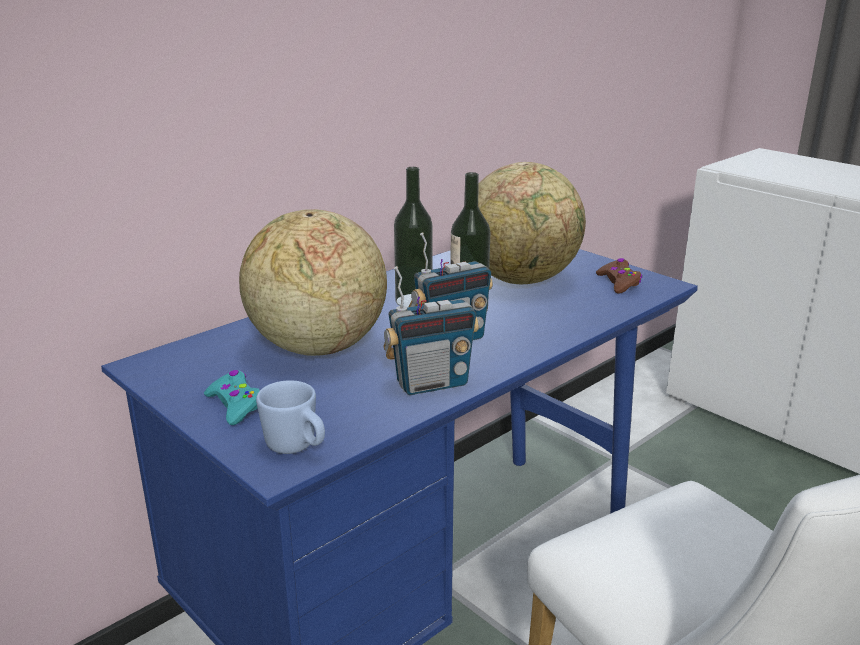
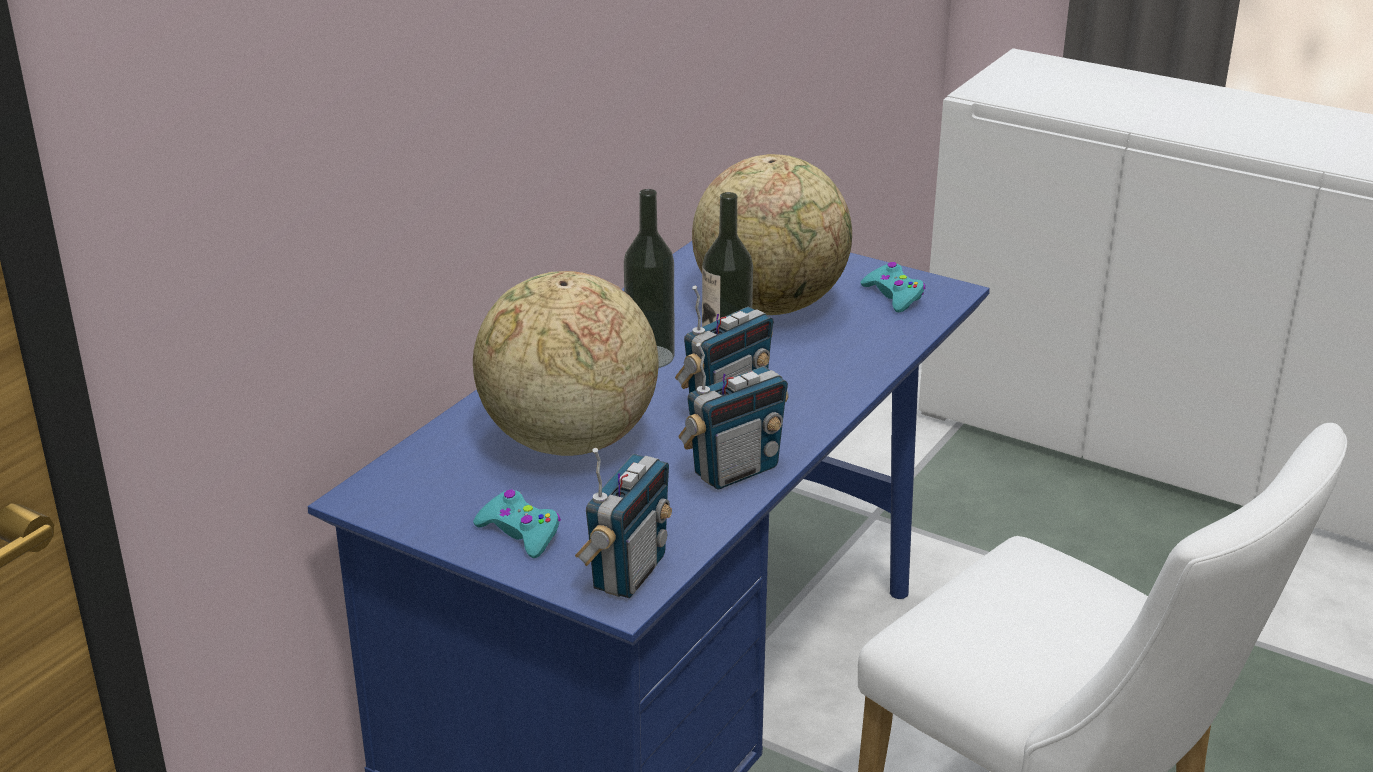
camera: 15 degrees left, 5 degrees up
blue mug [256,380,325,454] -> radio [575,448,672,598]
brown game controller [596,258,642,294] -> turquoise game controller [860,262,926,312]

